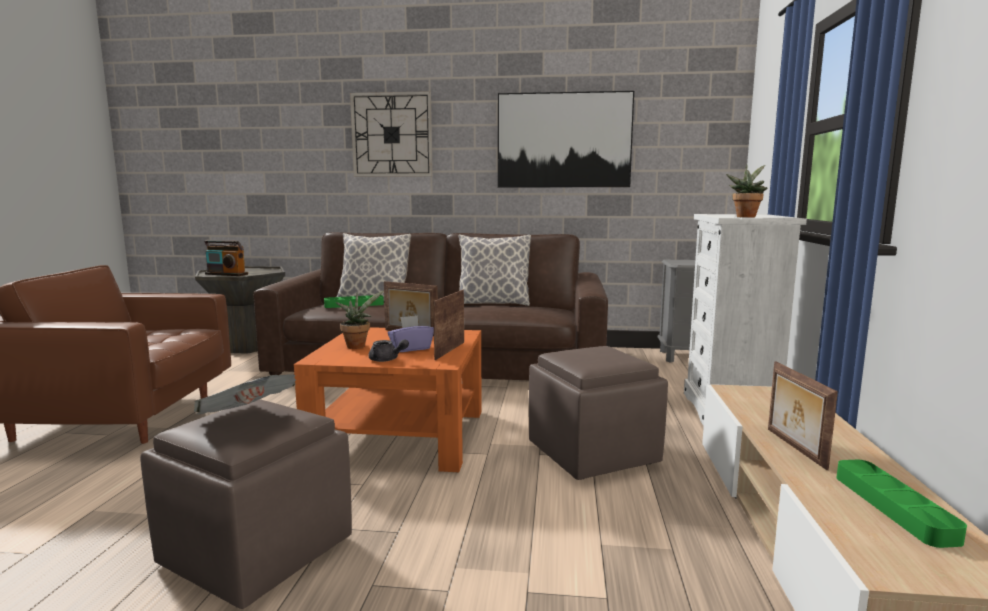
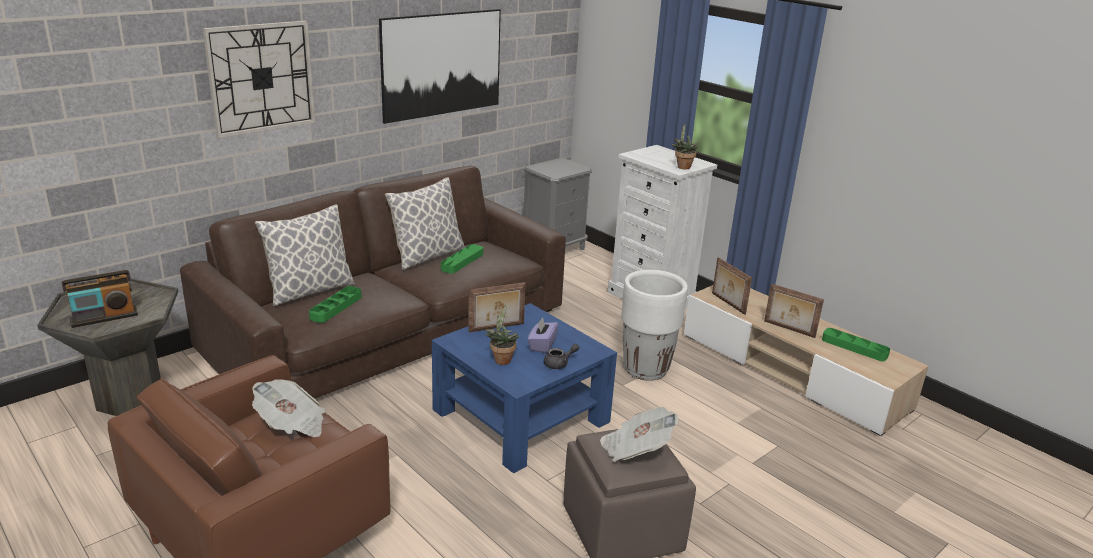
camera: 50 degrees left, 15 degrees up
orange coffee table [294,327,482,472] -> blue coffee table [432,303,617,474]
picture frame [433,290,464,360] -> picture frame moved to [712,257,752,315]
brown ottoman [529,346,668,480] -> white planter [622,270,688,381]
none -> newspaper [252,379,325,437]
none -> green tray [441,244,483,274]

